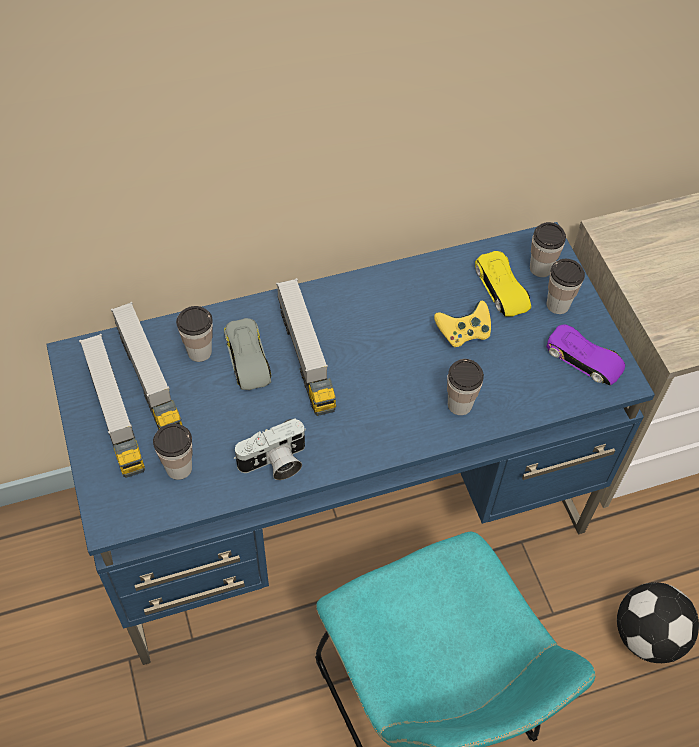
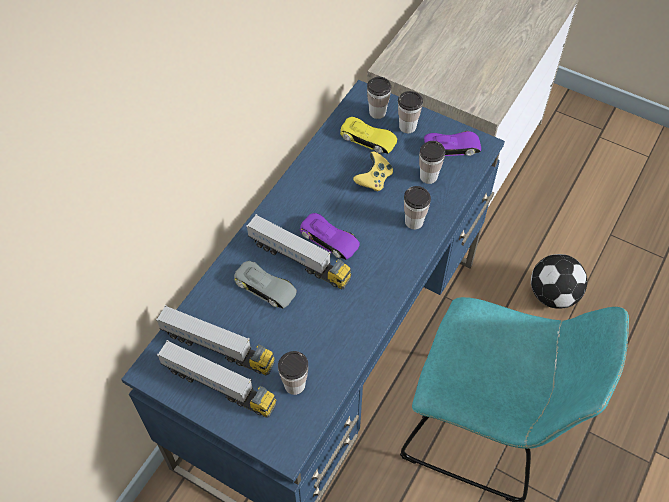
camera: 40 degrees left, 0 degrees up
cup [176,306,213,362] -> cup moved to [419,141,445,184]
camera [233,418,306,480] -> none
none -> purple toy car [300,213,360,260]

